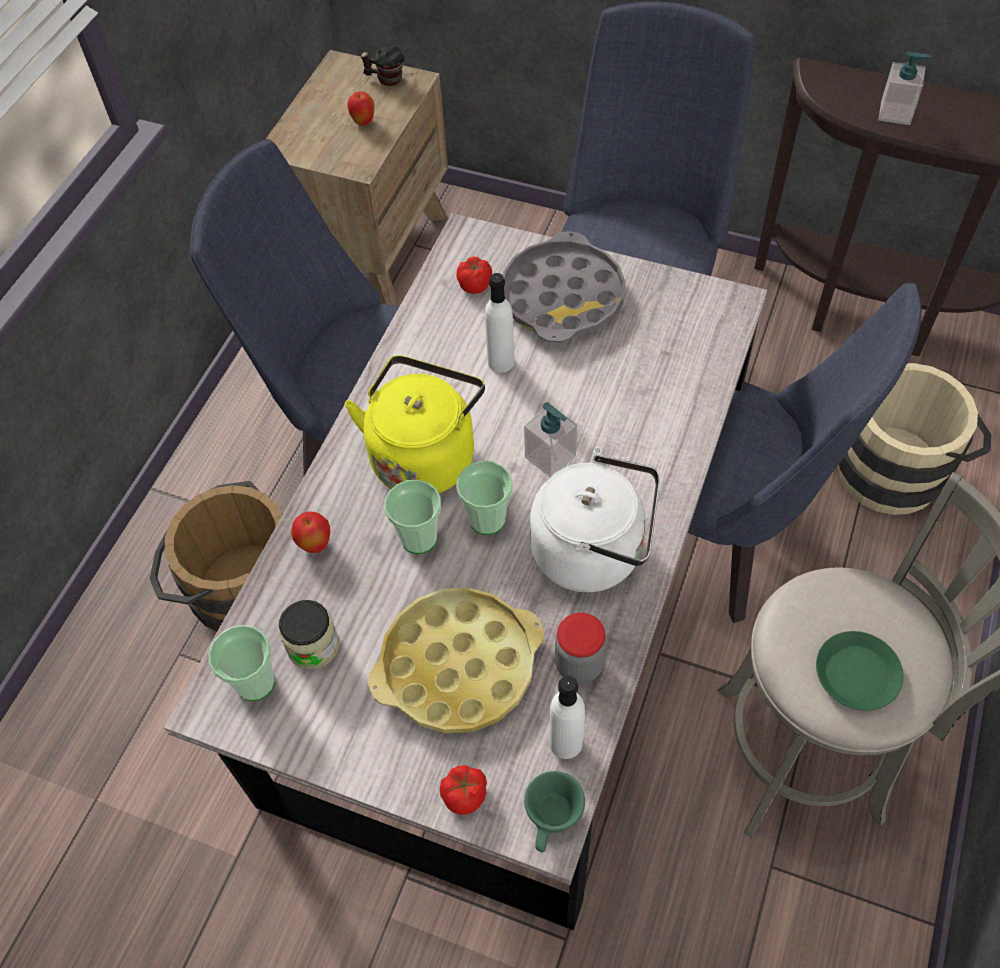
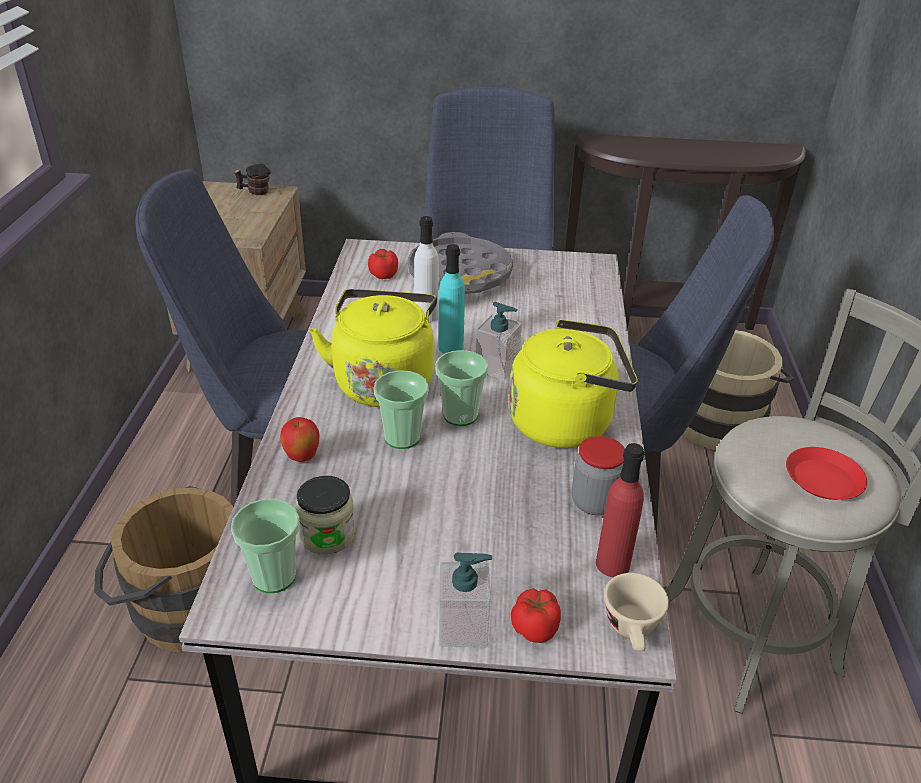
camera: 20 degrees left, 20 degrees down
apple [348,91,374,126] -> none
yellow tray [368,587,544,733] -> none
green cup [524,771,585,852] -> beige cup [604,573,669,651]
white kettle [530,447,660,592] -> yellow kettle [509,319,638,448]
white bottle [549,675,585,759] -> red bottle [596,443,644,577]
green plate [816,631,903,710] -> red plate [786,447,867,500]
soap dispenser [878,51,932,125] -> soap dispenser moved to [439,553,492,647]
none -> turquoise bottle [439,244,465,354]

